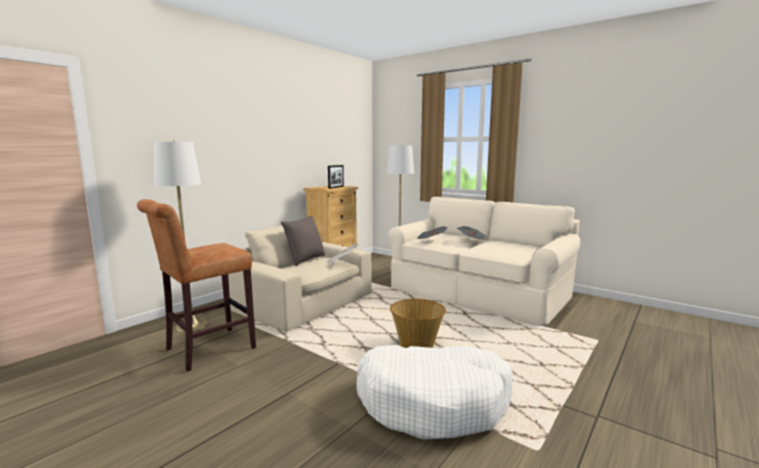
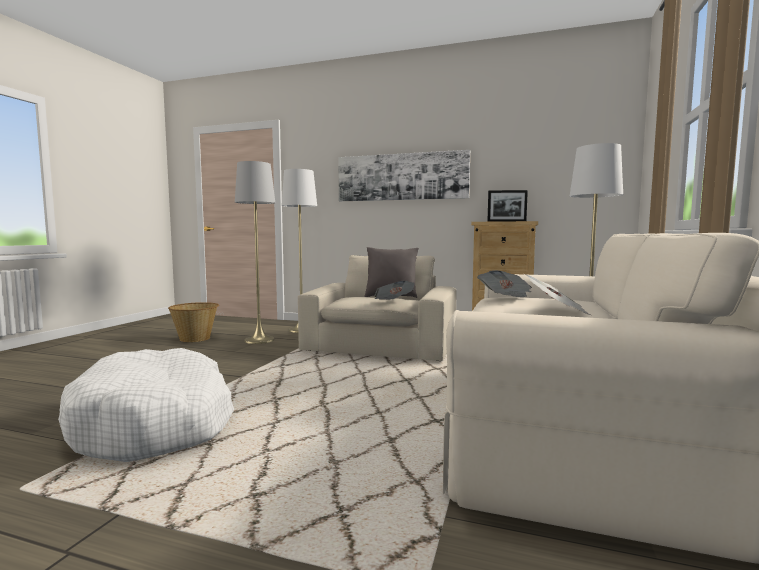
camera: 70 degrees right, 5 degrees down
brown stool [137,199,256,372] -> grey floor lamp [235,161,275,344]
basket [390,299,446,348] -> basket moved to [168,302,219,342]
none -> picture [338,150,470,201]

